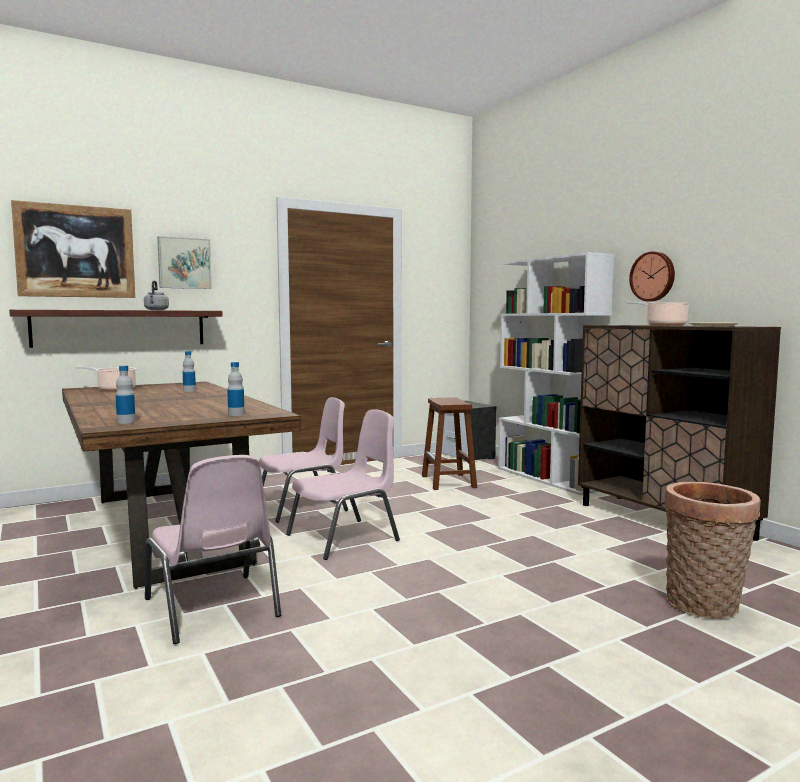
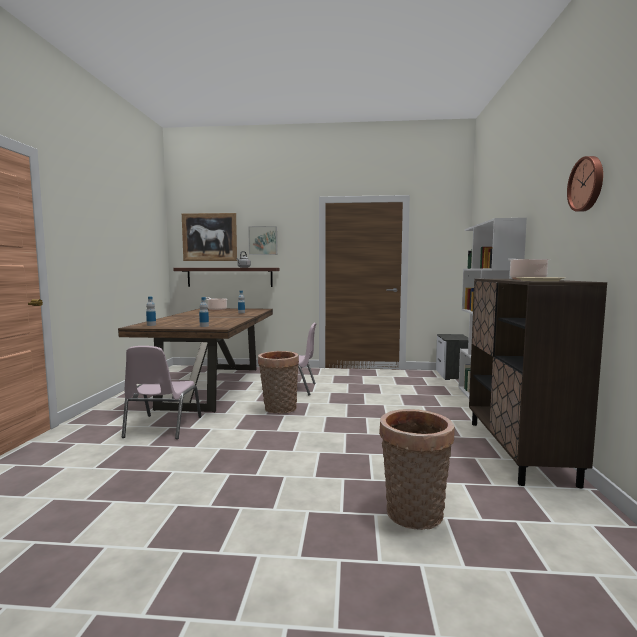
camera: 35 degrees right, 0 degrees up
pink chair [286,409,400,560] -> basket [258,351,299,414]
brown stool [422,397,477,490] -> none
wall clock [629,252,675,301] -> wall clock moved to [567,156,603,212]

